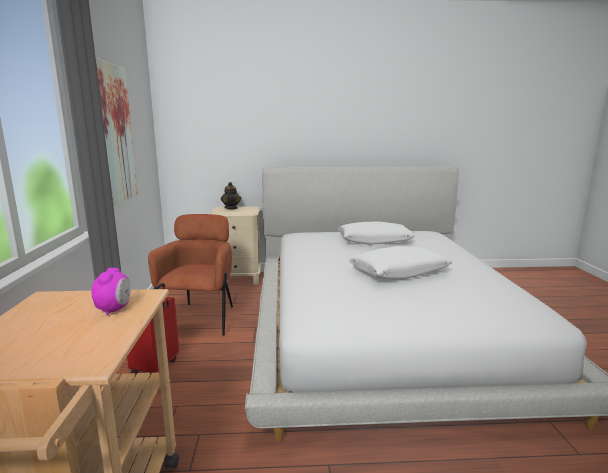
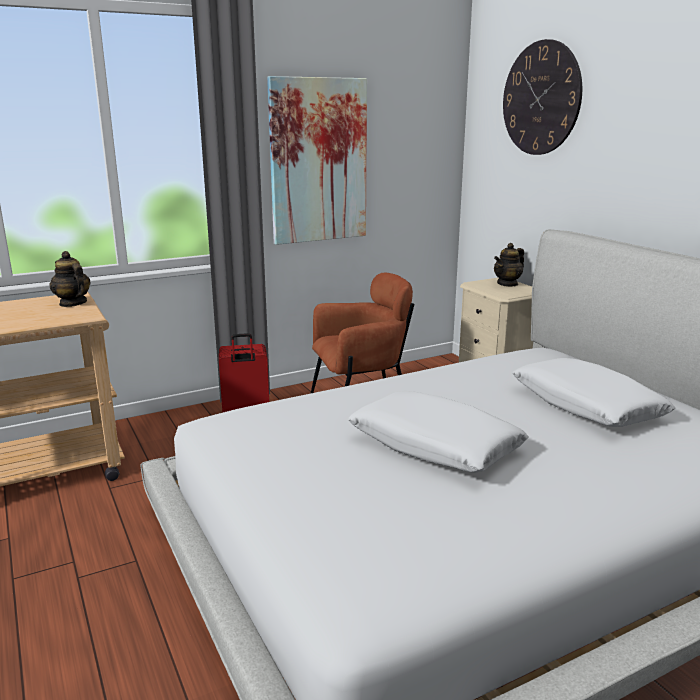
camera: 65 degrees right, 5 degrees up
alarm clock [92,268,130,315] -> none
none -> teapot [49,251,91,307]
none -> wall clock [503,39,582,155]

